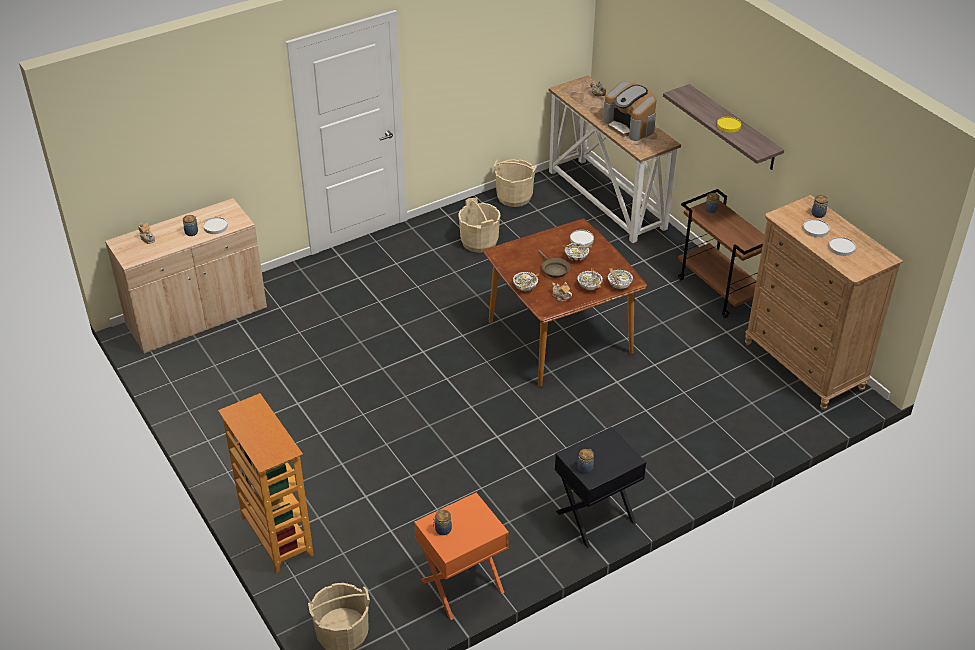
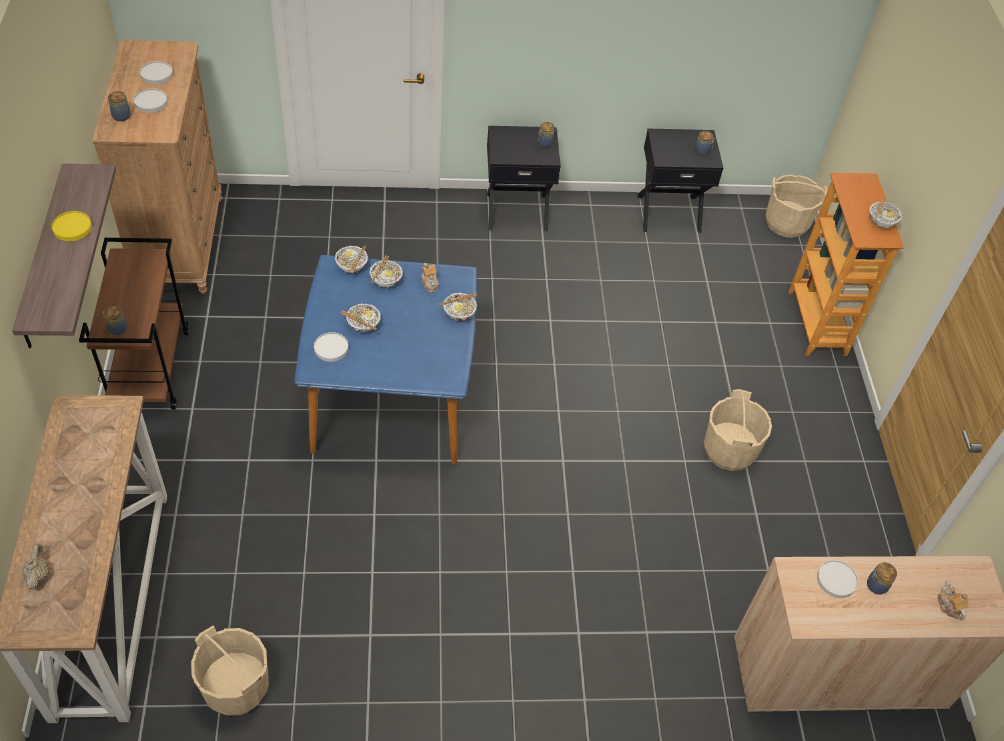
camera: 155 degrees left, 10 degrees up
orange nightstand [414,493,509,620] -> black nightstand [637,129,723,233]
beige bucket [458,198,500,253] -> beige bucket moved to [704,389,772,471]
brown dining table [483,219,647,387] -> blue dining table [294,255,477,464]
brown frying pan [538,250,570,278] -> none
coffee machine [603,82,656,141] -> none
none -> bowl [869,197,902,228]

